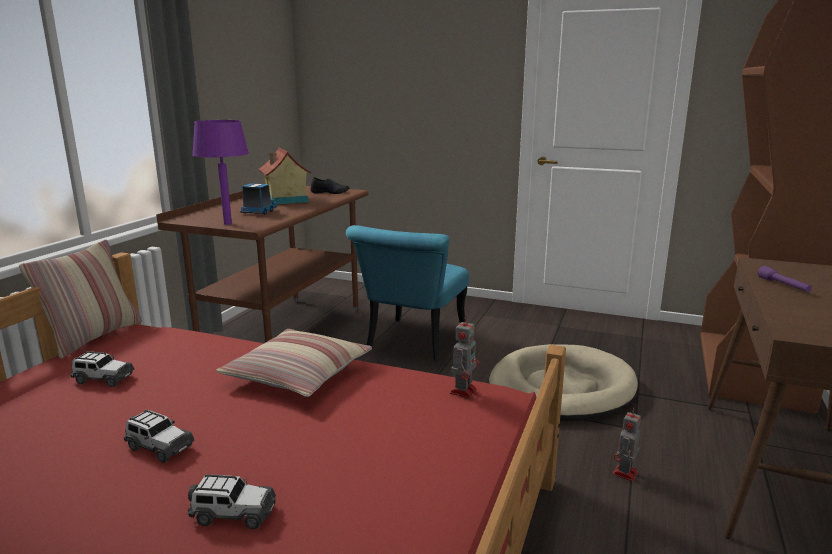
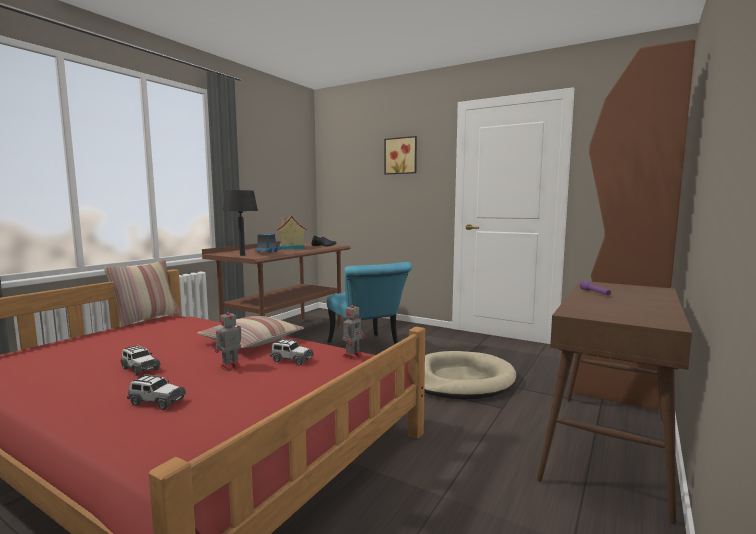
camera: 10 degrees right, 10 degrees down
toy car [70,351,134,387] -> toy car moved to [270,338,314,365]
purple table lamp [192,120,249,225] -> black table lamp [222,190,258,256]
turquoise chair [346,225,469,361] -> turquoise chair turned 60 degrees counterclockwise [327,262,412,344]
toy robot [613,408,641,482] -> toy robot moved to [215,307,241,371]
none -> picture [384,136,417,175]

